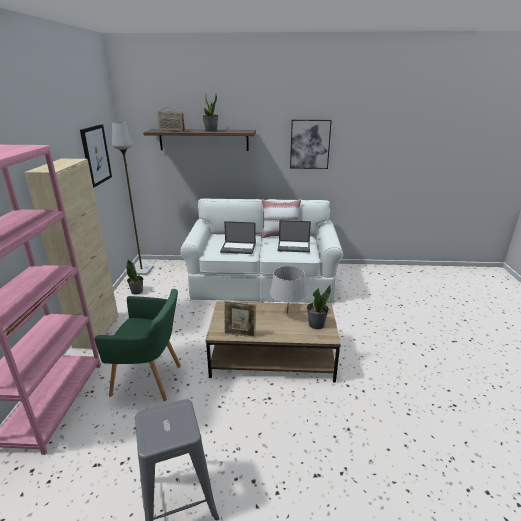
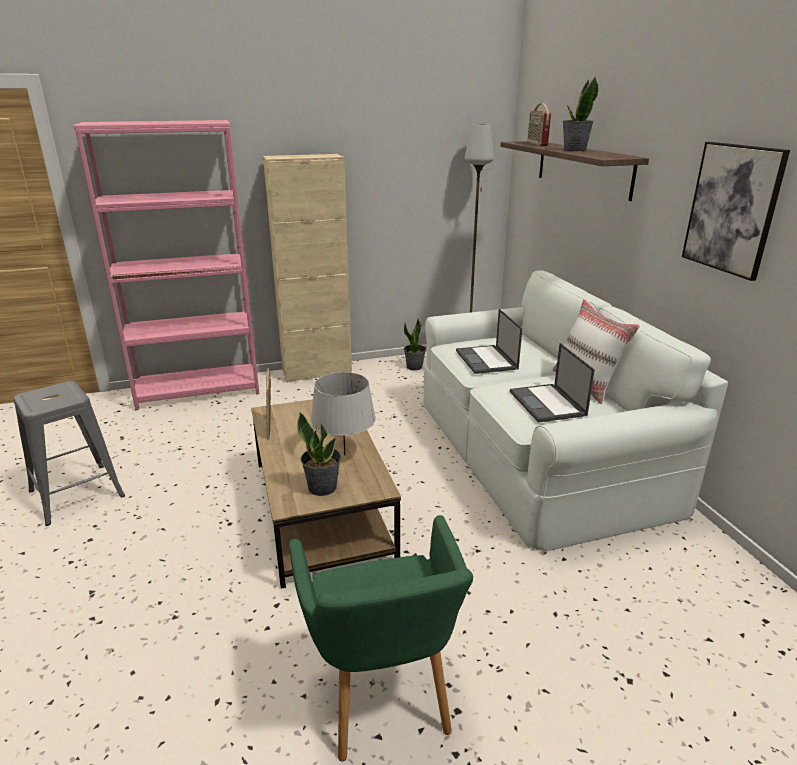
camera: 70 degrees right, 0 degrees up
picture [80,124,112,188] -> none
green armchair [95,289,181,401] -> green armchair moved to [289,515,473,761]

